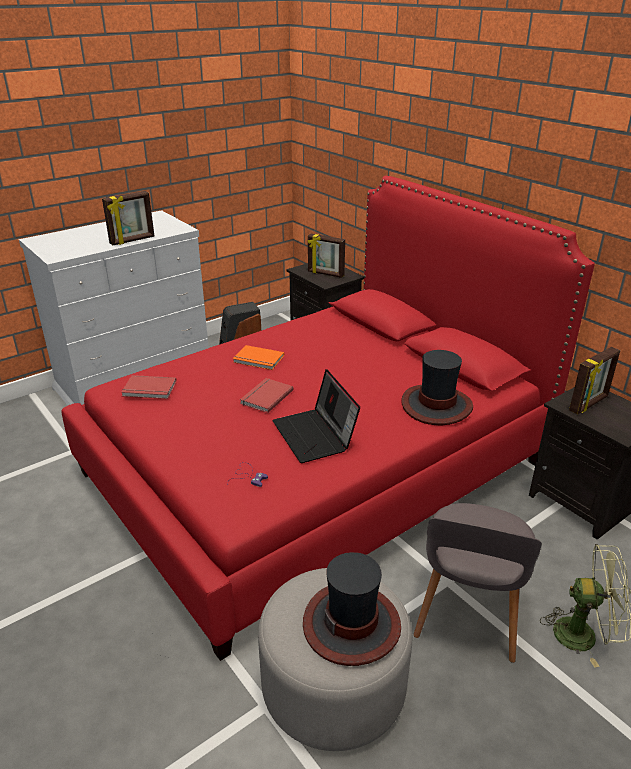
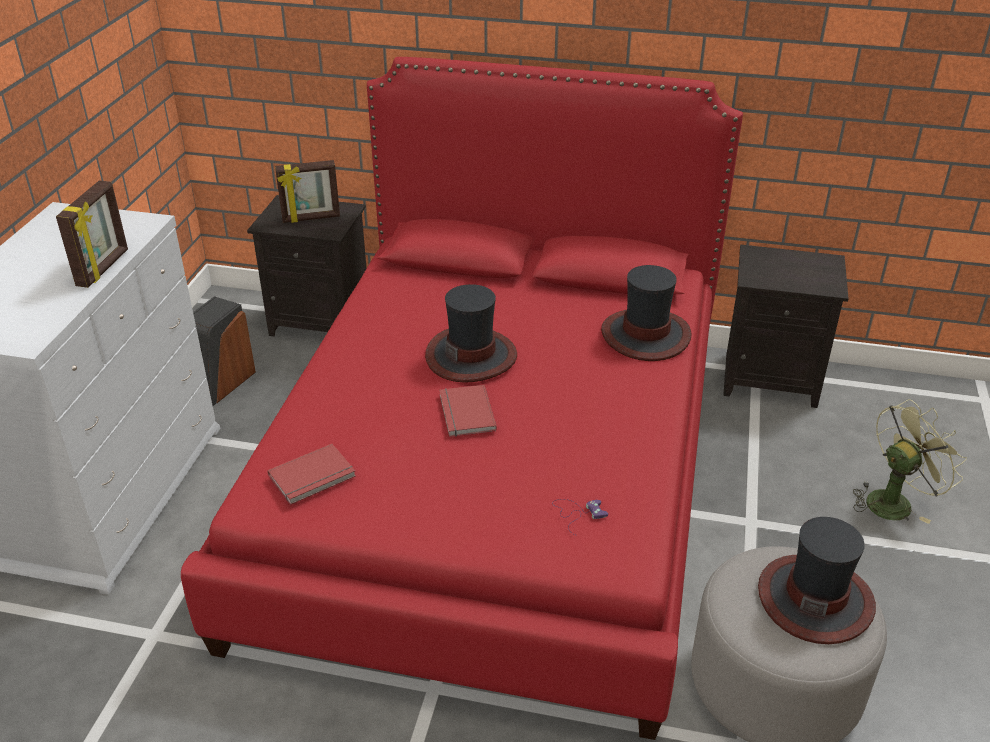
camera: 40 degrees left, 5 degrees up
orange book [233,345,284,370] -> none
laptop [272,369,360,463] -> none
grey chair [413,503,542,663] -> none
picture frame [569,347,620,415] -> none
none -> hat [425,284,517,383]

